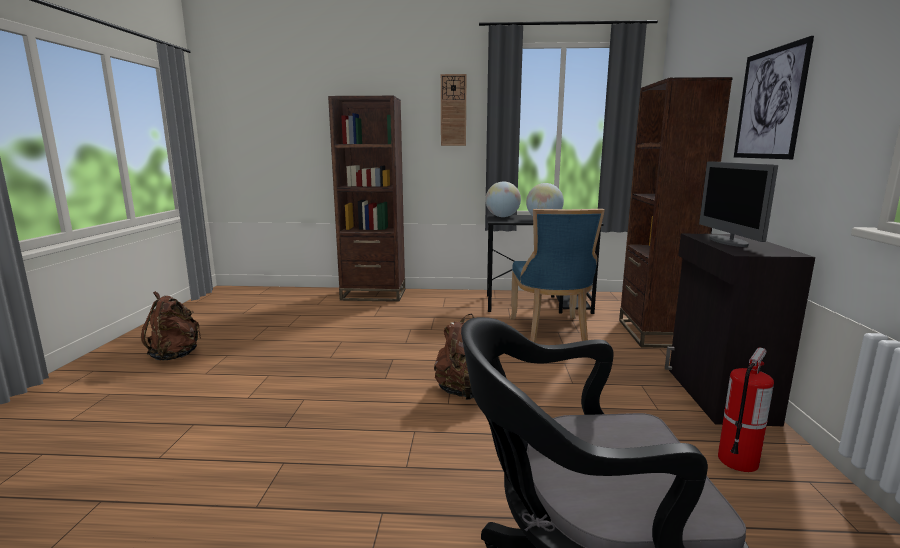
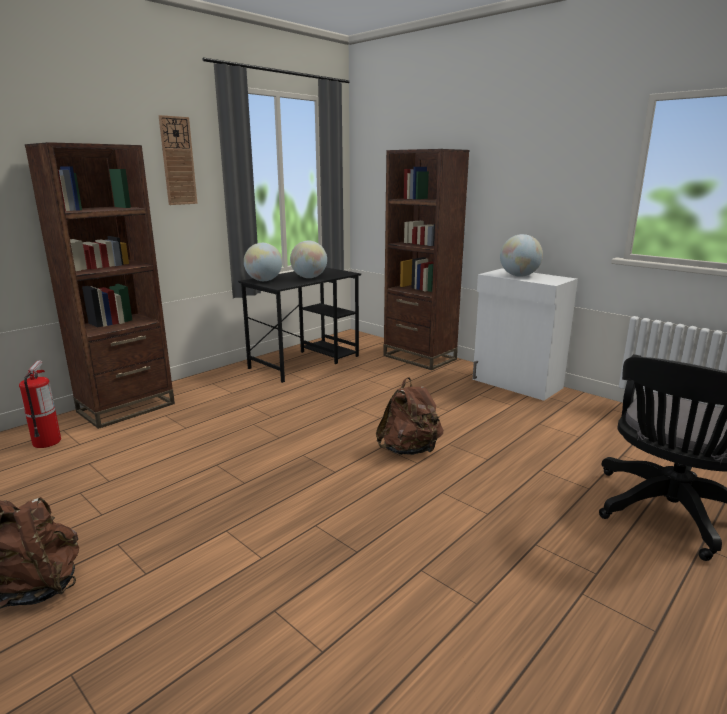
camera: 50 degrees left, 5 degrees up
blue chair [510,209,605,343] -> none
black cabinet [665,234,815,426] -> white cabinet [472,268,578,401]
monitor [699,161,778,247] -> globe [500,234,543,277]
fire extinguisher [718,347,774,472] -> fire extinguisher moved to [19,361,61,448]
picture [734,36,814,159] -> none

